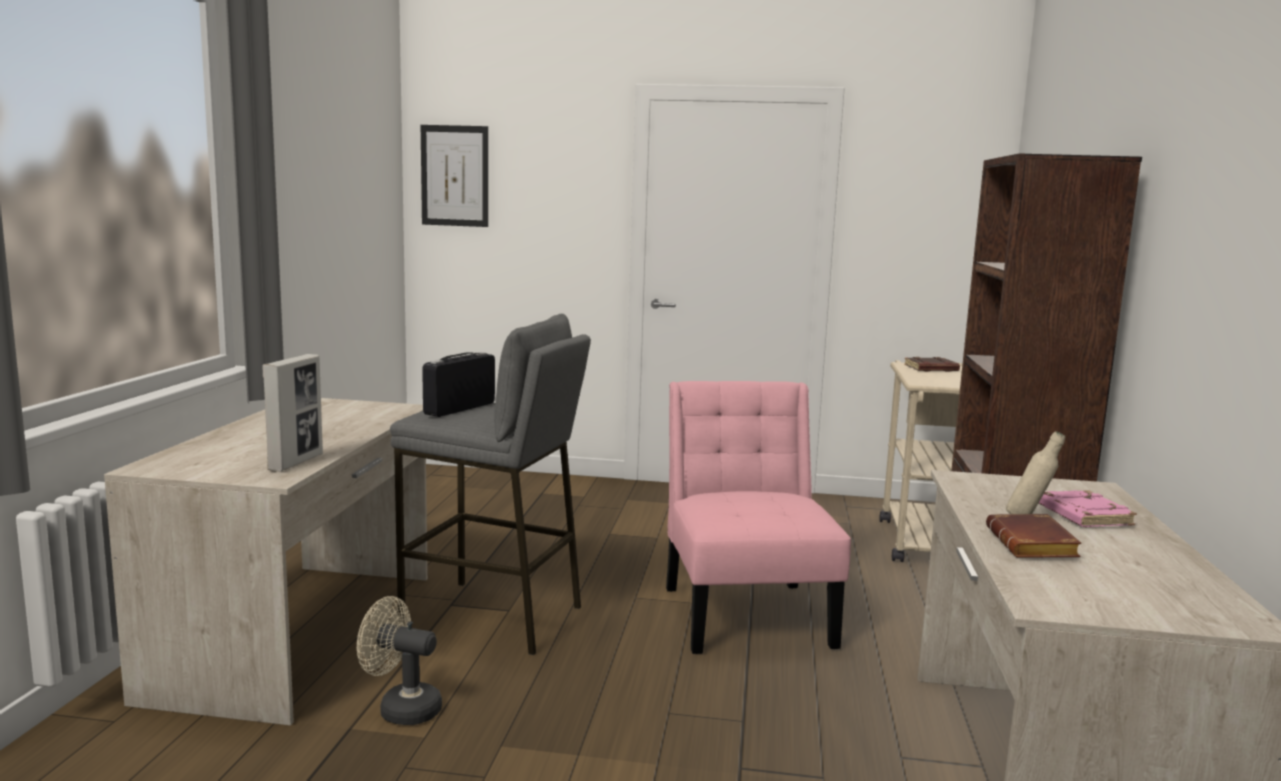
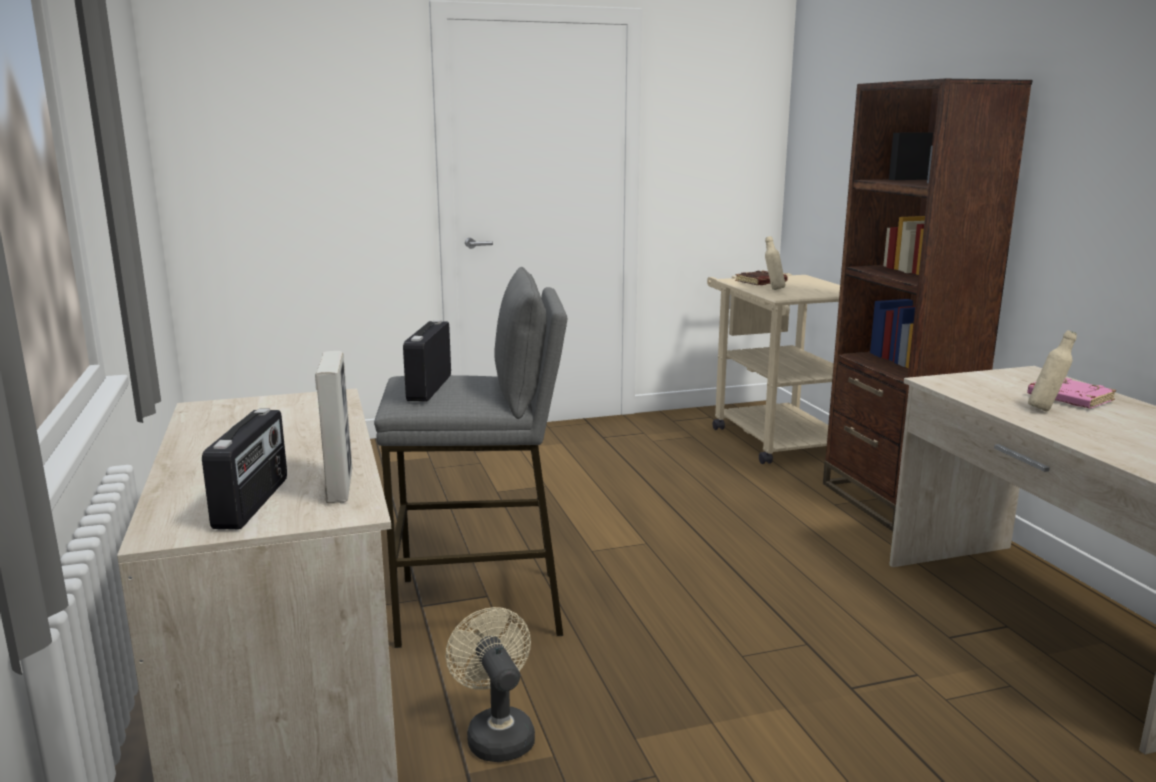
camera: 25 degrees left, 5 degrees up
beige fan [357,596,442,725] -> beige fan turned 75 degrees clockwise [446,607,535,762]
picture [421,125,488,227] -> none
pink chair [666,381,851,654] -> none
brown book [986,514,1081,558] -> none
none -> radio [202,409,287,529]
none -> beige bottle [765,236,785,290]

